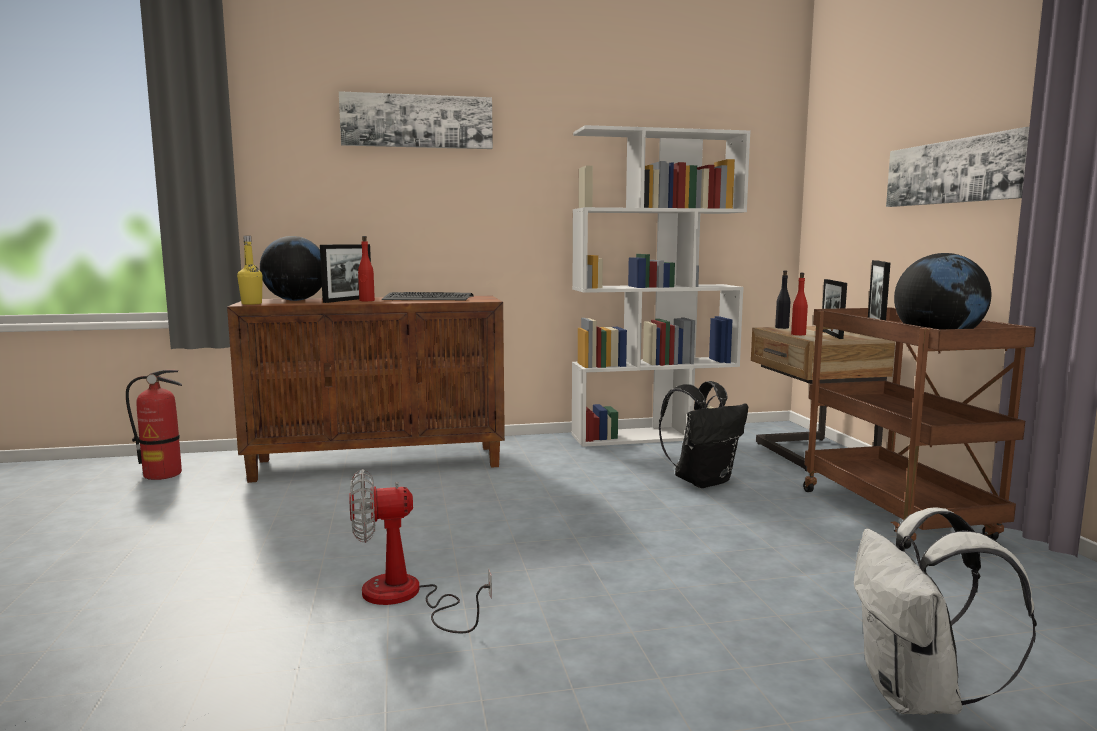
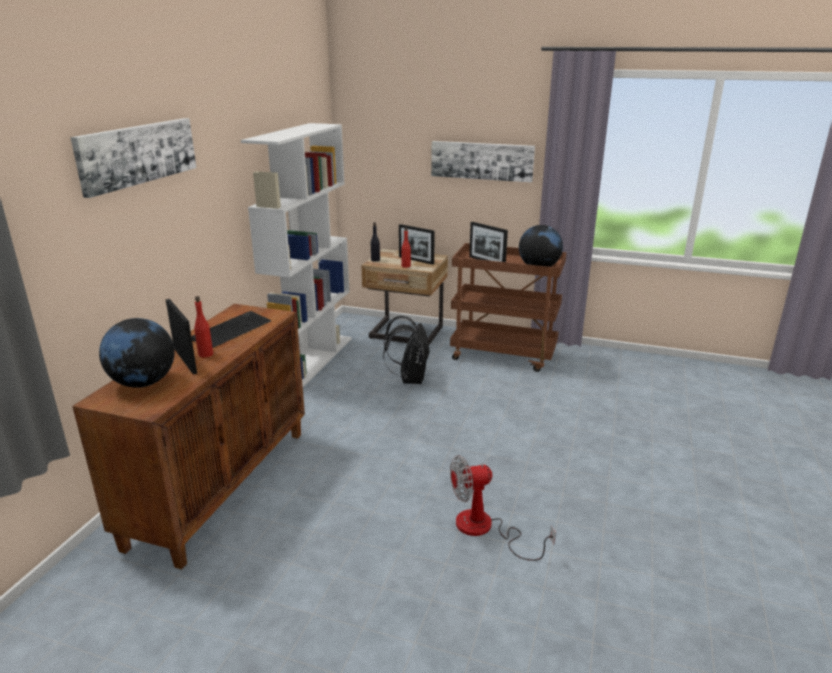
camera: 60 degrees left, 15 degrees up
fire extinguisher [126,370,182,480] -> none
yellow bottle [237,236,263,305] -> none
fan [350,469,492,634] -> fan turned 60 degrees clockwise [450,455,556,561]
white backpack [854,507,1037,715] -> none

